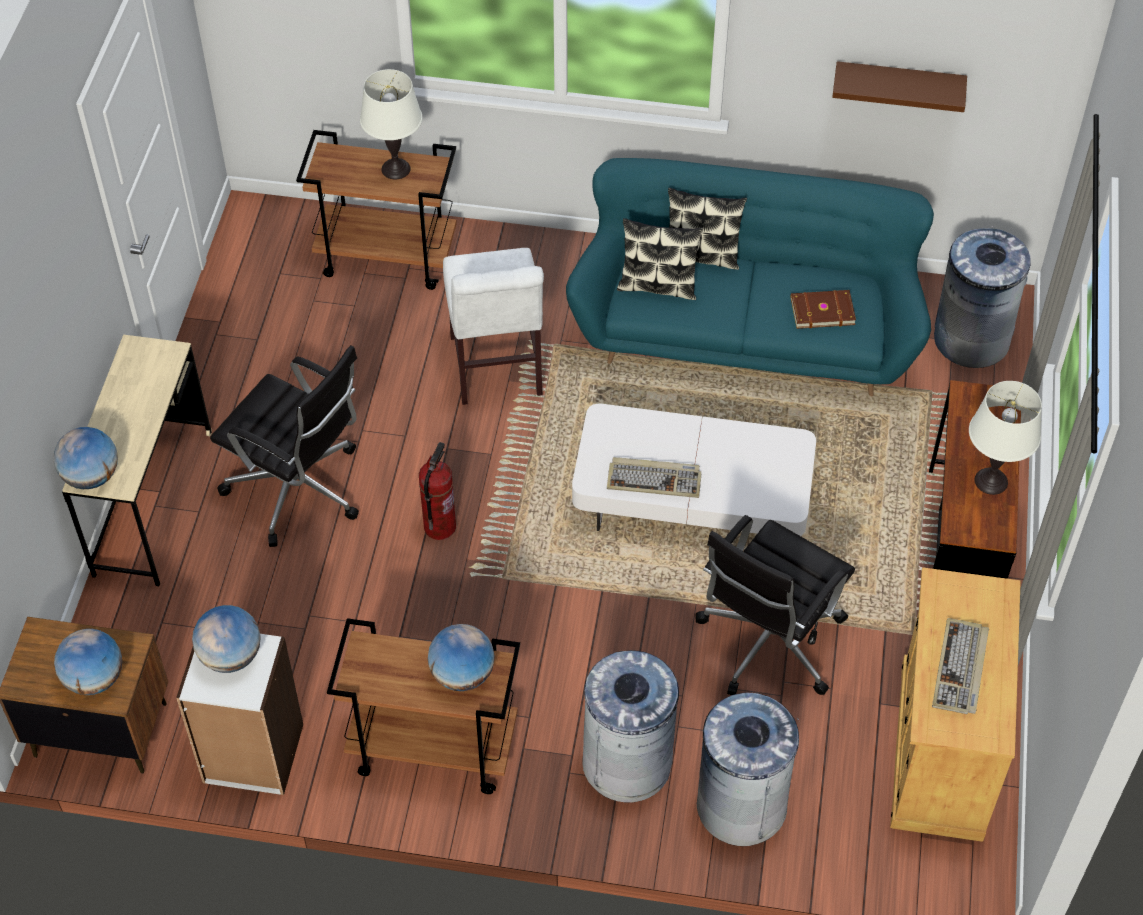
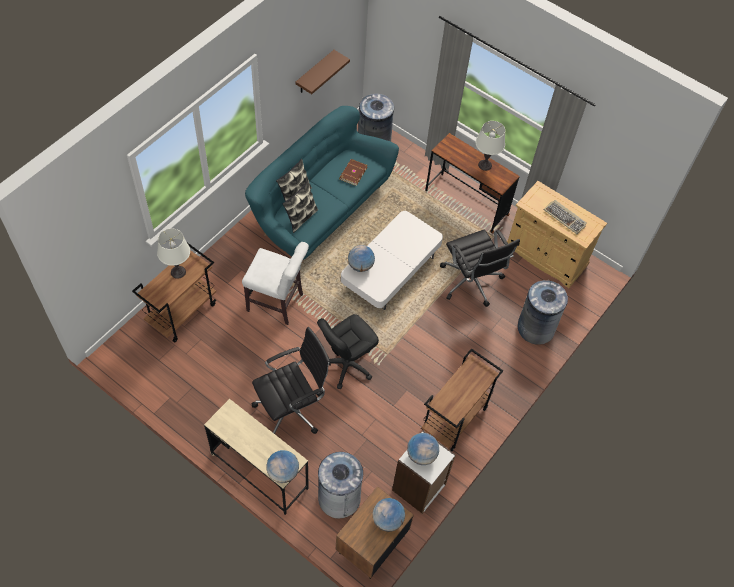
camera: 65 degrees left, 5 degrees up
fire extinguisher [419,442,456,540] -> black office chair [317,314,379,389]
globe [428,624,495,691] -> globe moved to [348,245,375,272]
grey trash can [583,650,679,803] -> grey trash can moved to [318,452,363,519]
keyboard [607,457,702,498] -> none

